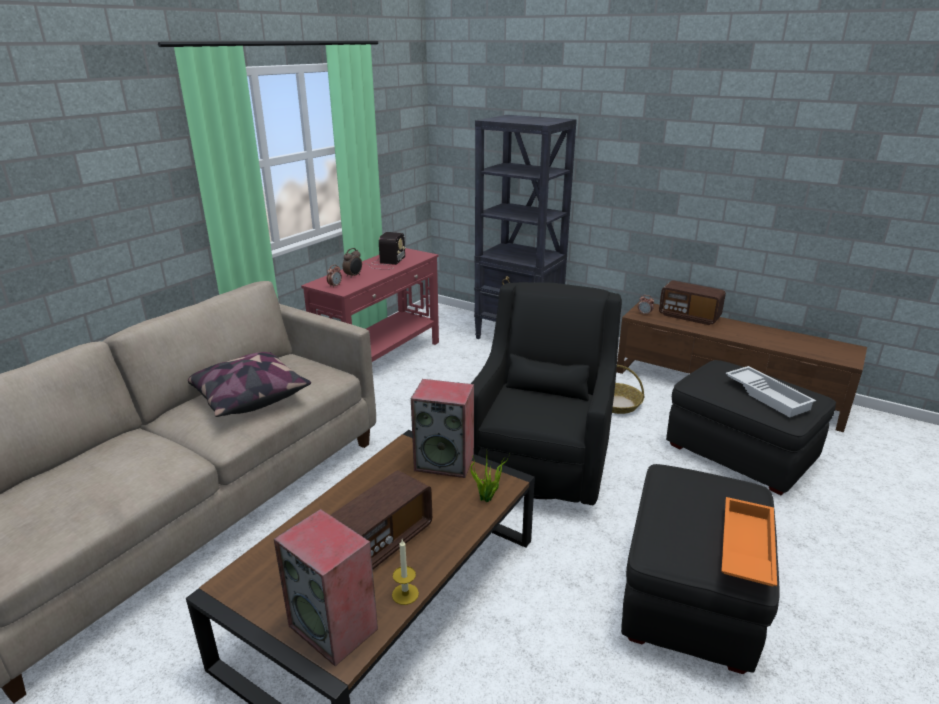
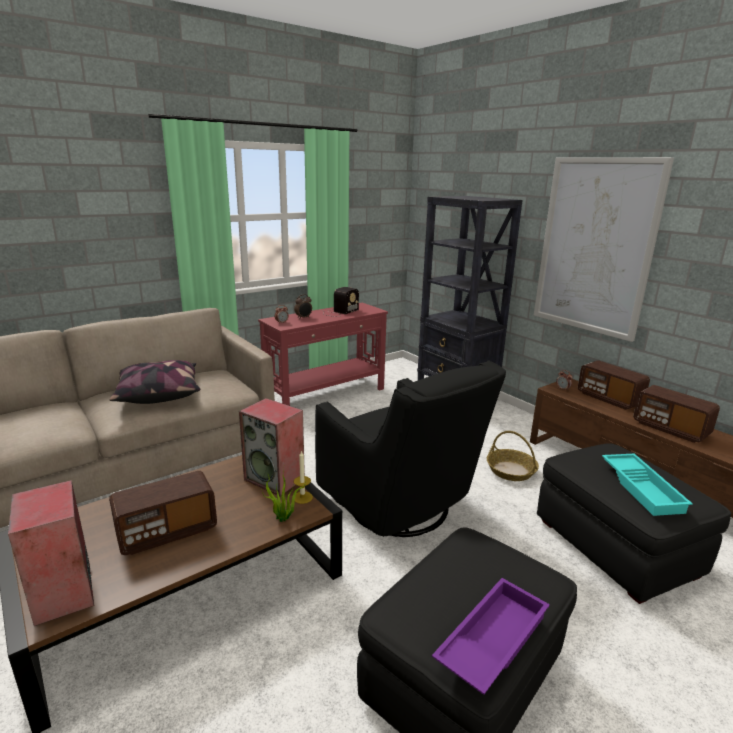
camera: 20 degrees right, 5 degrees down
candle [392,539,419,605] -> candle moved to [294,451,313,504]
black armchair [471,282,622,505] -> black armchair turned 105 degrees clockwise [315,361,506,537]
orange tray [721,497,777,587] -> purple tray [432,578,550,695]
white tray [726,366,816,417] -> turquoise tray [602,454,693,516]
none -> picture [534,157,674,342]
none -> radio [633,385,720,443]

